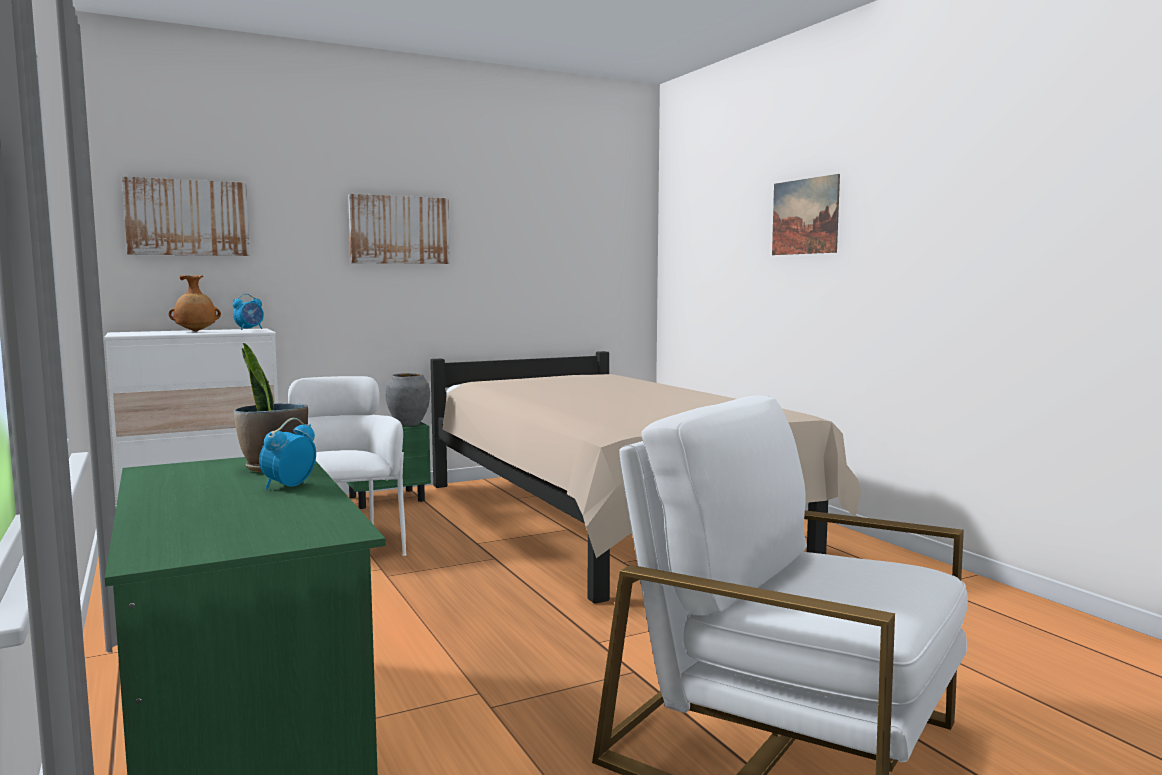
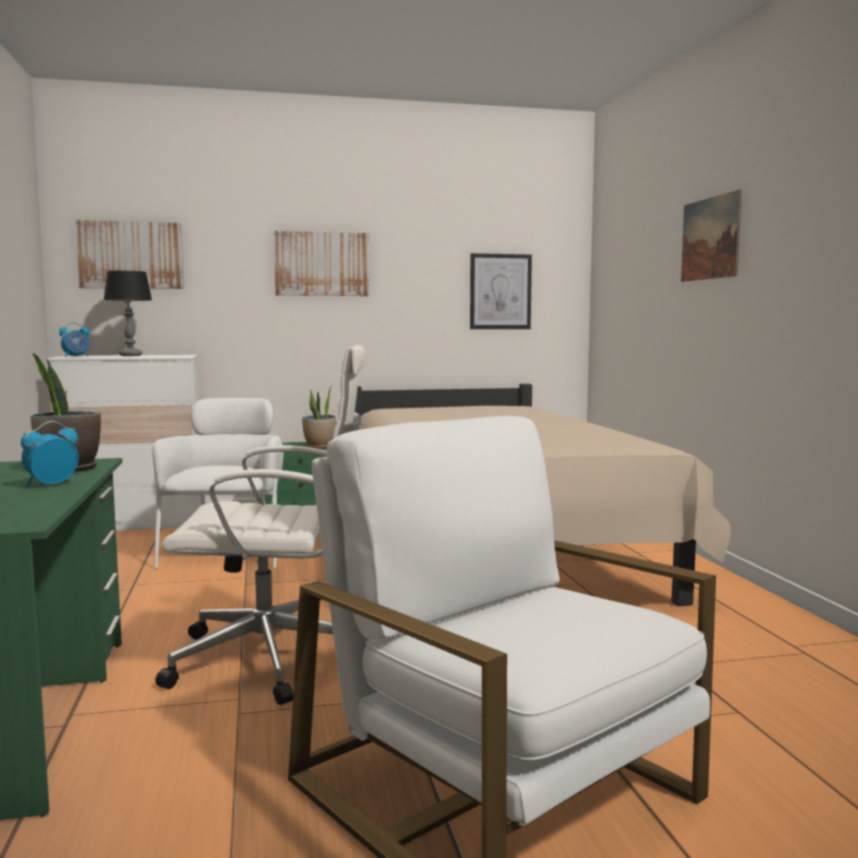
camera: 15 degrees right, 0 degrees up
brown vase [169,275,221,332] -> table lamp [103,271,152,356]
alarm clock [233,294,264,330] -> alarm clock moved to [59,322,90,357]
grey vase [385,373,430,426] -> potted plant [302,387,336,449]
none -> white office chair [155,345,365,705]
none -> picture [470,253,532,329]

